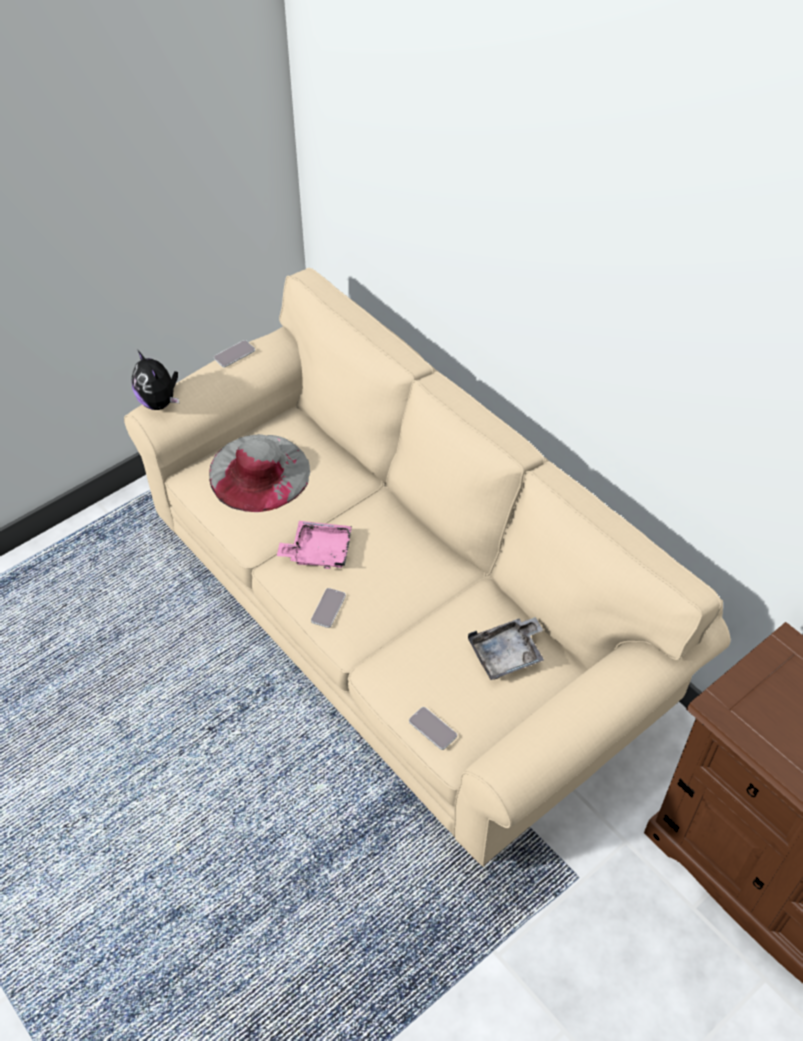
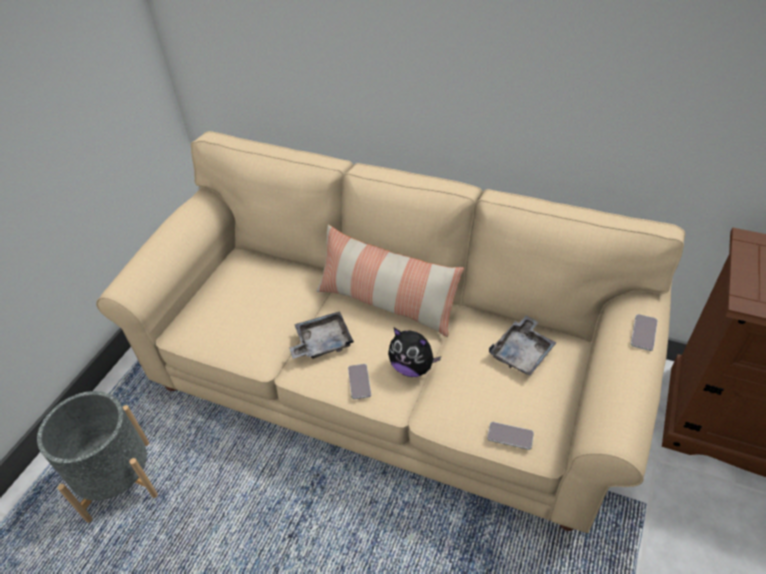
camera: 25 degrees left, 5 degrees down
plush toy [132,350,179,410] -> plush toy moved to [388,328,441,377]
grey hat [209,434,310,512] -> none
phone [214,340,255,367] -> phone moved to [631,314,658,351]
pink tray [277,521,352,569] -> grey tray [289,311,354,359]
none -> grey planter [37,391,158,523]
none -> pillow [317,225,464,337]

